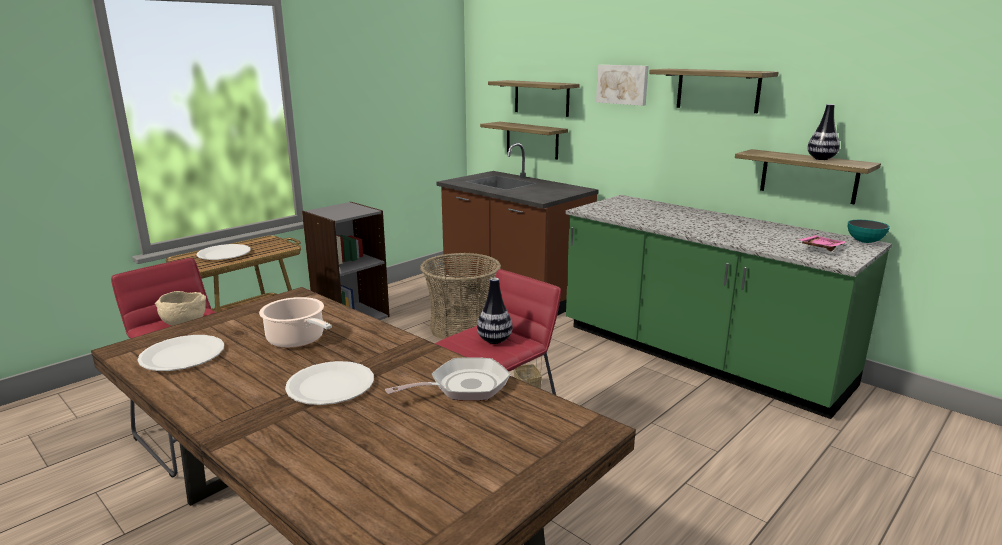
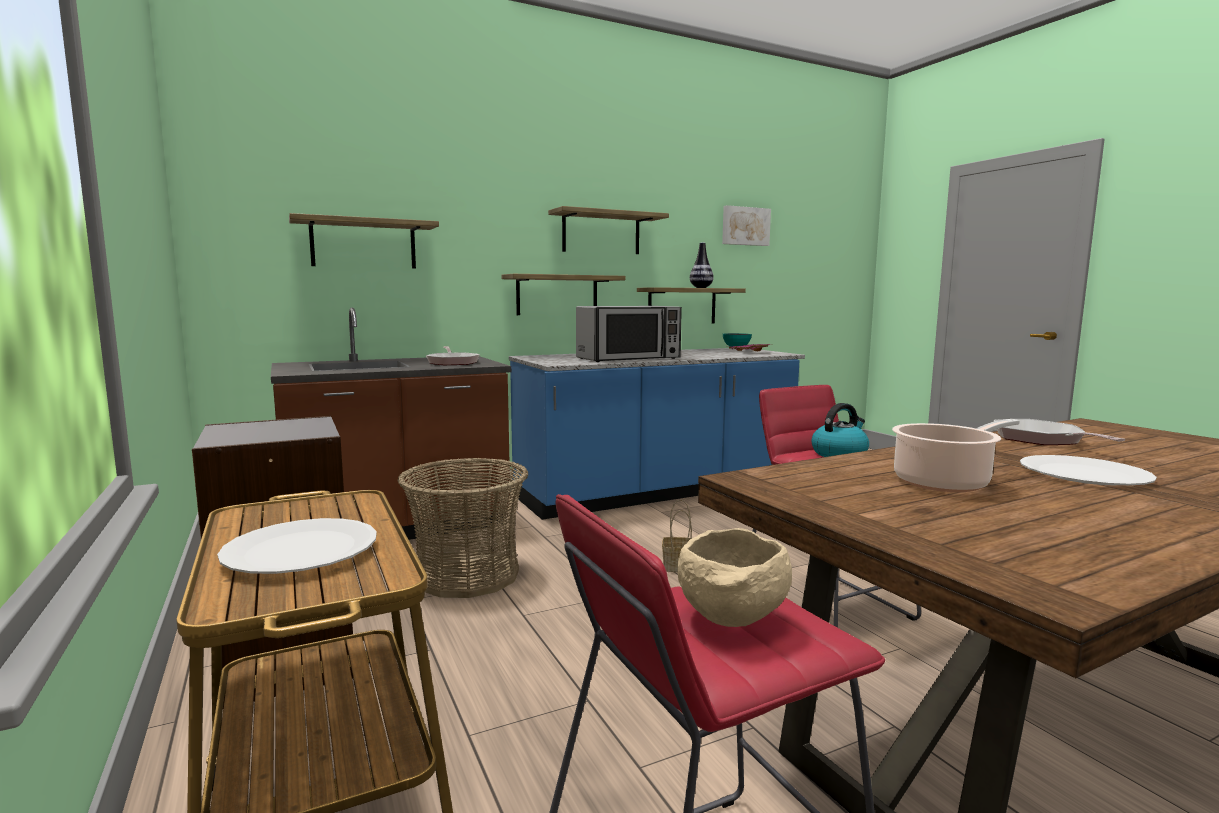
camera: 70 degrees left, 10 degrees down
white plate [137,335,224,371] -> none
vase [477,278,513,344] -> kettle [812,403,869,457]
shelf [480,122,568,160] -> shelf moved to [501,274,625,315]
green counter [565,195,892,419] -> blue counter [509,348,805,520]
picture [596,65,649,106] -> picture moved to [722,205,771,246]
none -> frying pan [426,346,480,365]
none -> microwave [576,306,682,362]

